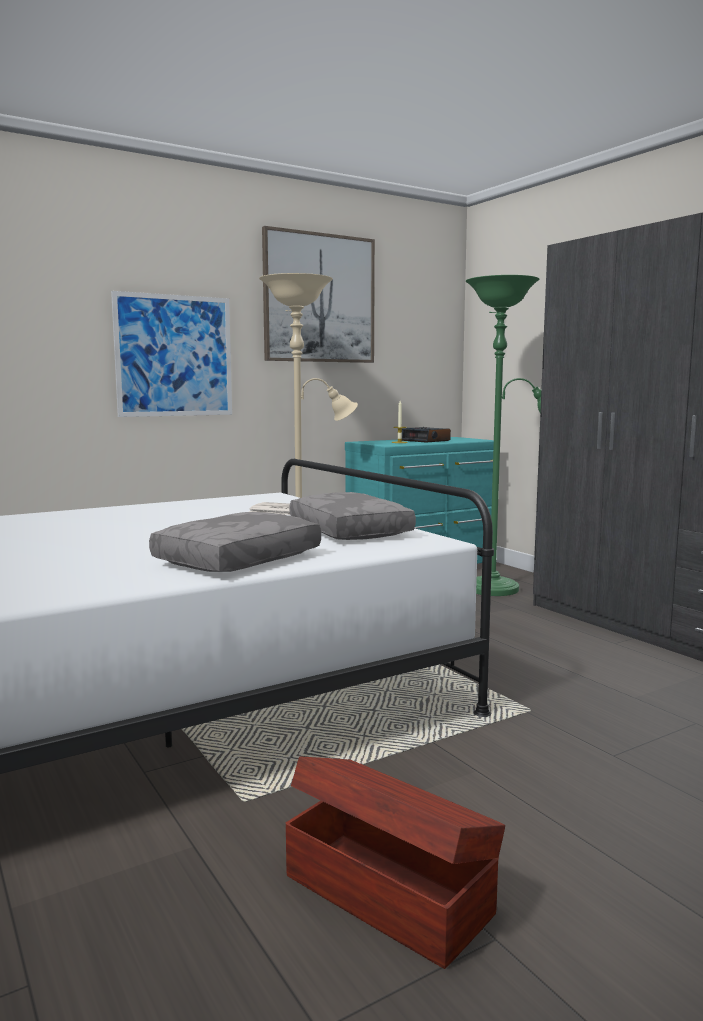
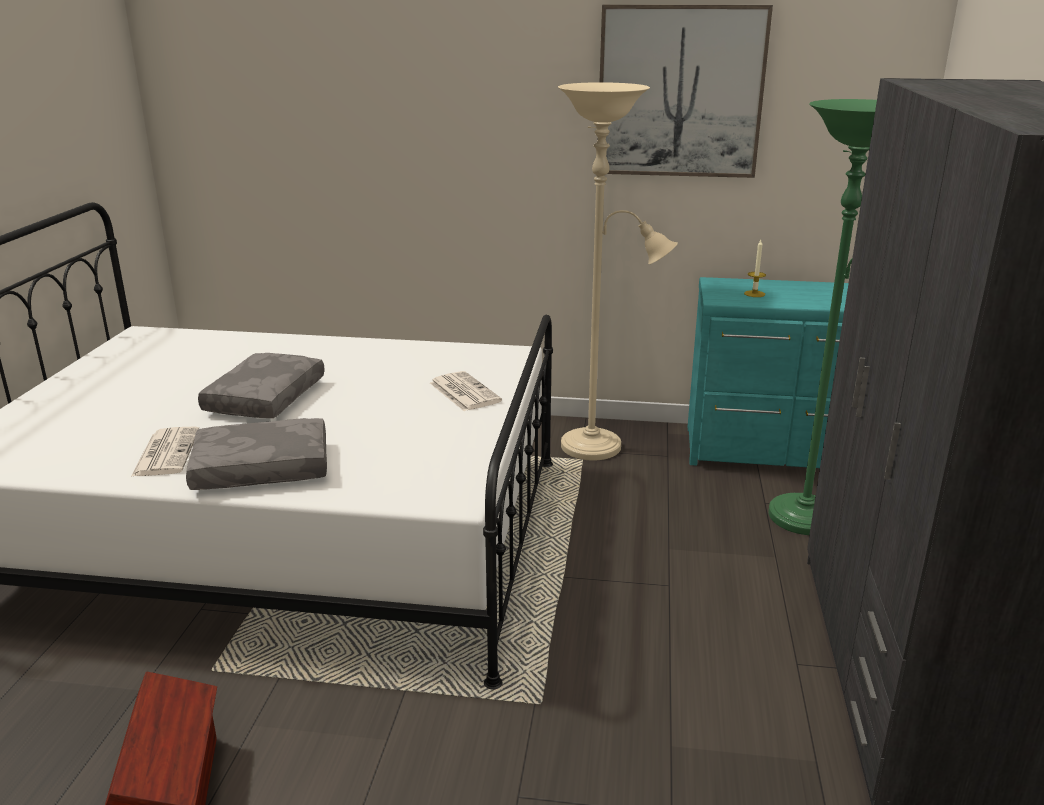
camera: 40 degrees right, 15 degrees up
picture [111,291,232,417] -> none
grey pillow [289,492,416,540] -> grey pillow moved to [198,353,325,418]
alarm clock [402,427,451,443] -> none
none -> newspaper [131,427,199,476]

